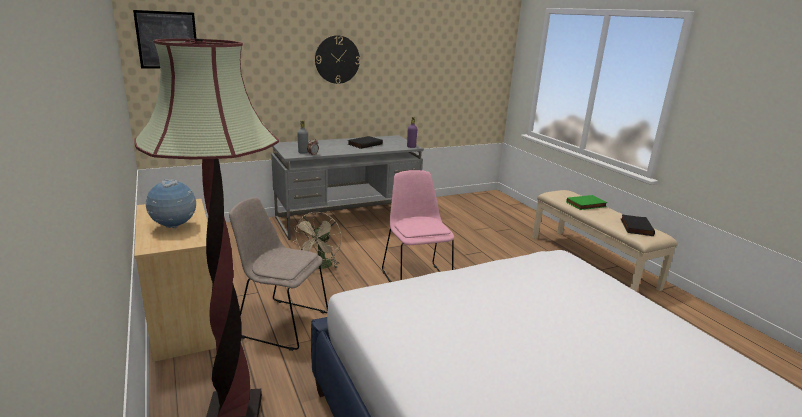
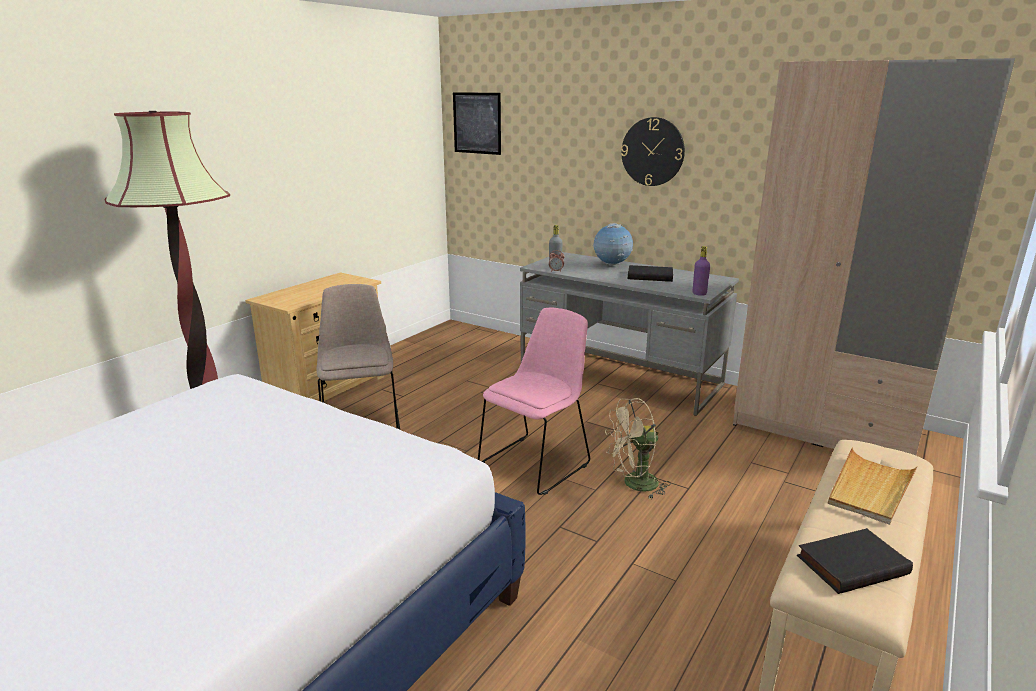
camera: 60 degrees right, 0 degrees up
globe [146,179,196,228] -> globe moved to [592,223,633,266]
beige fan [292,212,342,269] -> beige fan moved to [605,398,671,499]
green book [566,195,608,210] -> beige tray [828,447,918,525]
none -> beige wardrobe [733,58,1015,455]

